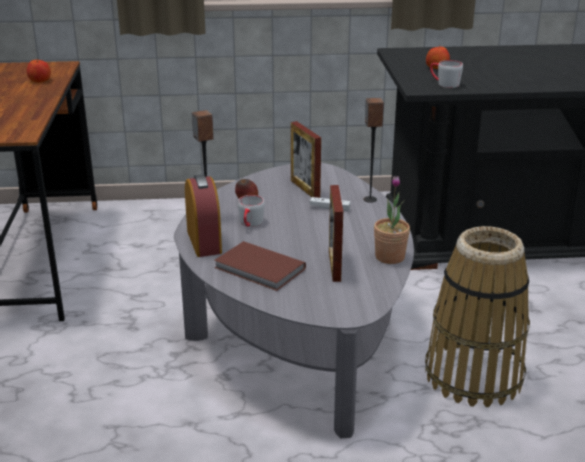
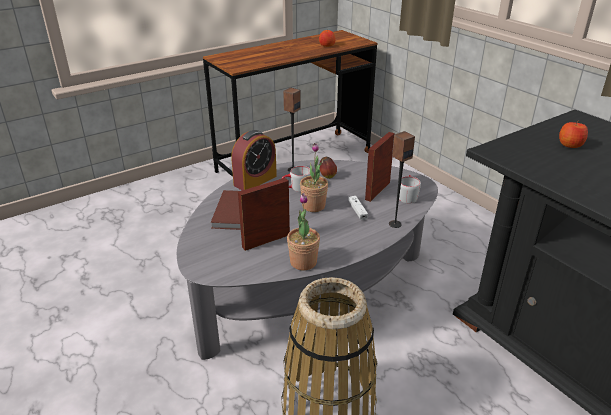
camera: 60 degrees right, 5 degrees up
grey mug [430,60,463,88] -> grey mug moved to [399,175,421,204]
none -> potted plant [300,143,328,212]

